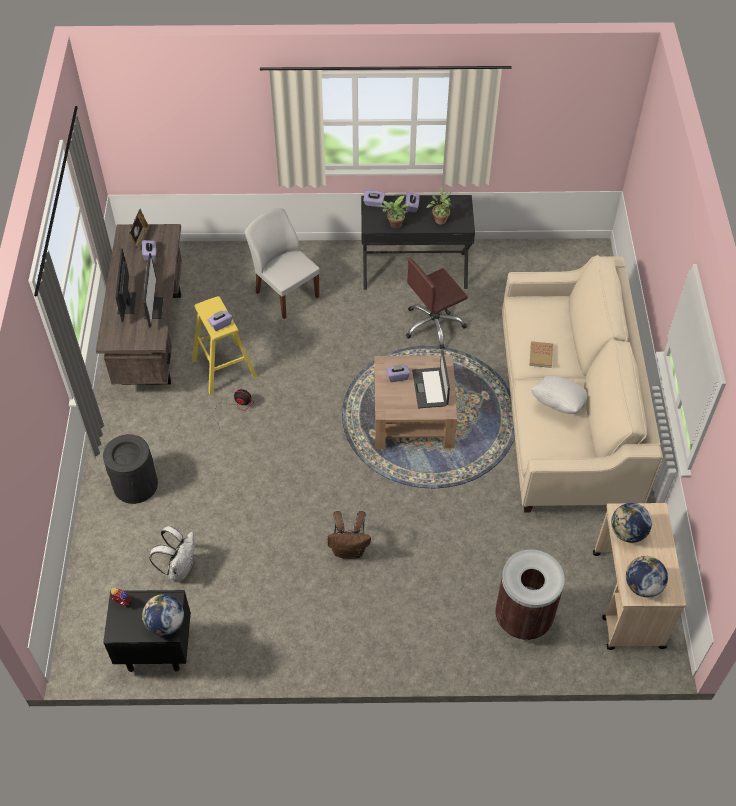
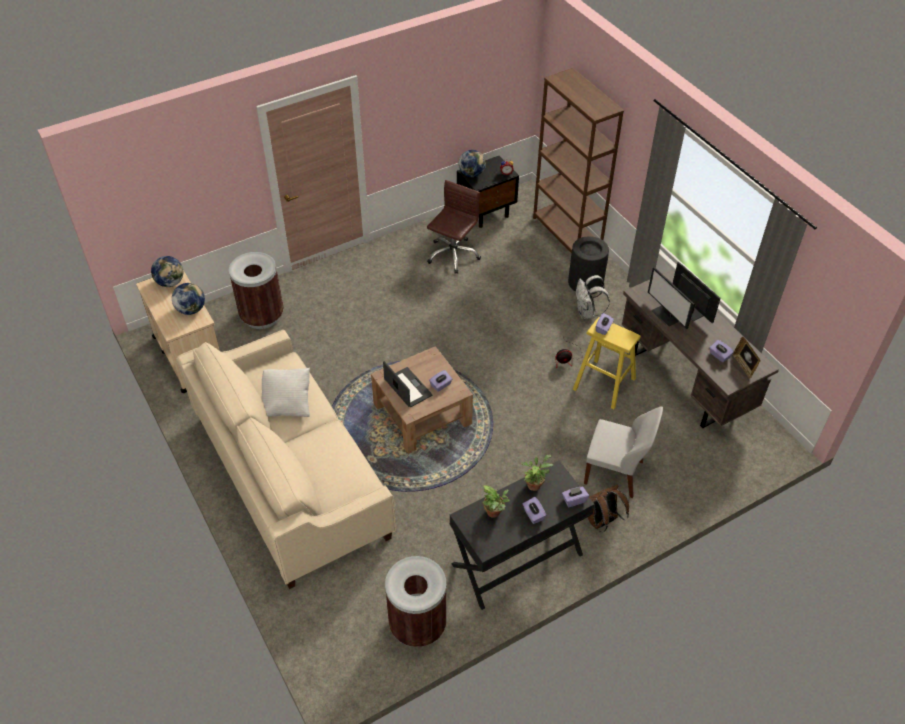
camera: 150 degrees right, 5 degrees down
white backpack [149,526,195,581] -> white backpack moved to [576,275,610,319]
brown backpack [327,511,371,559] -> brown backpack moved to [588,484,629,532]
brown office chair [406,258,468,349] -> brown office chair moved to [427,180,481,274]
book [530,341,553,368] -> none
none -> brown trash can [385,556,447,647]
none -> brown bookcase [533,68,624,253]

